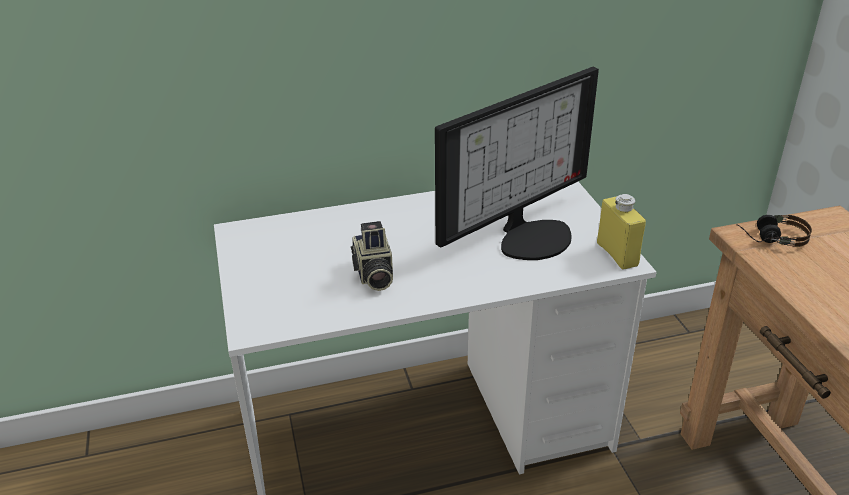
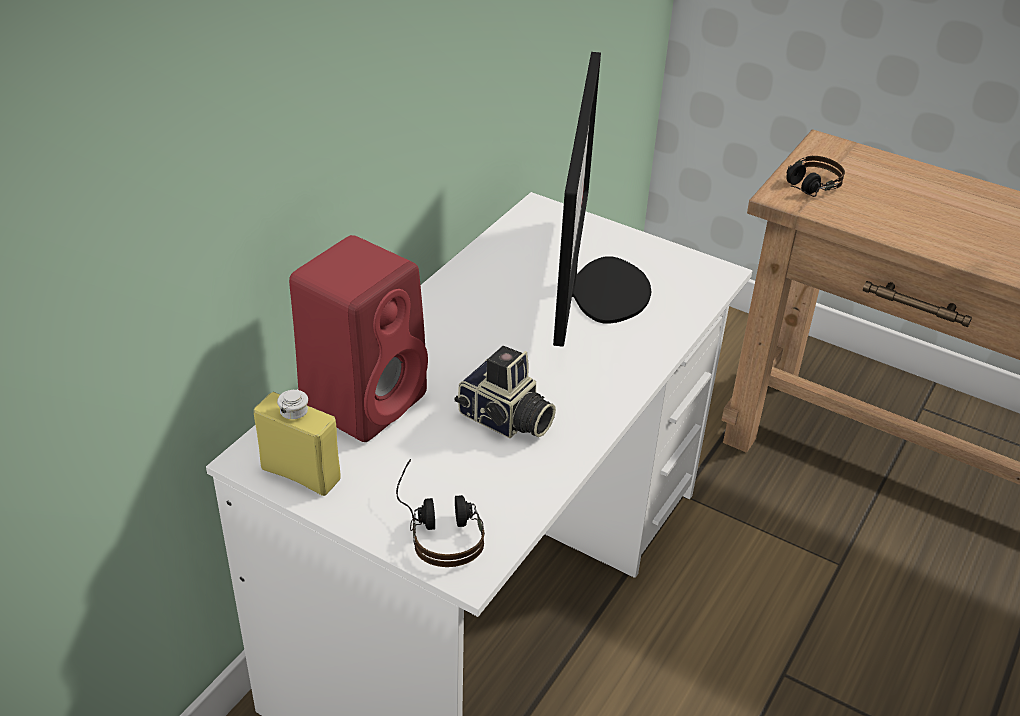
camera: 45 degrees left, 5 degrees up
yellow bottle [597,194,646,269] -> yellow bottle moved to [254,390,341,496]
none -> red speaker [289,235,428,442]
none -> headphones [396,459,485,567]

